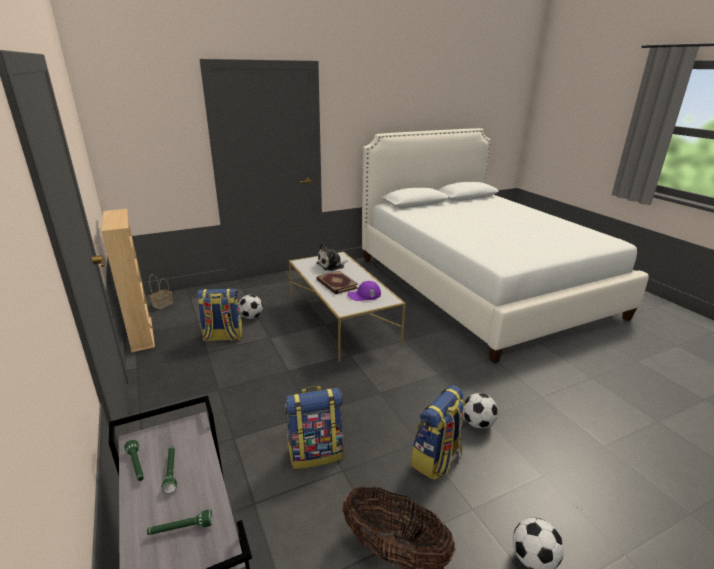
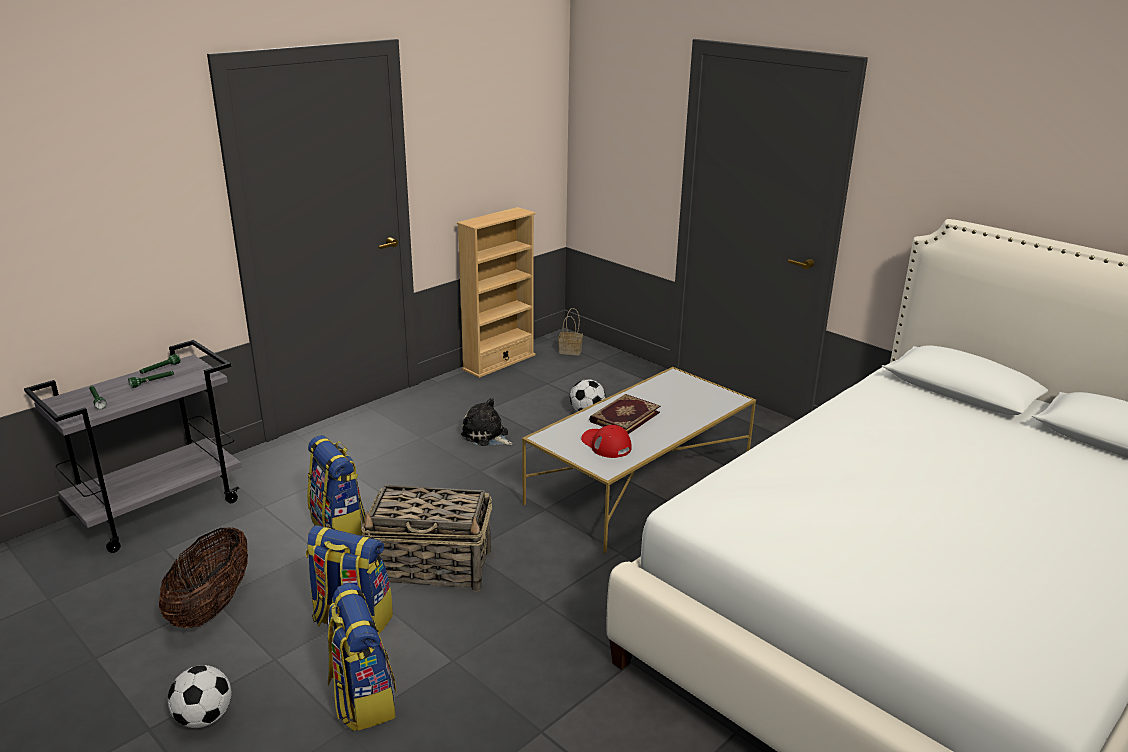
camera: 70 degrees right, 0 degrees up
backpack [197,288,242,341] -> backpack moved to [327,583,396,732]
plush toy [316,243,348,271] -> plush toy moved to [461,398,513,446]
purple cap [347,281,381,301] -> red cap [581,425,632,458]
football [463,393,498,429] -> none
none -> basket [361,485,492,592]

